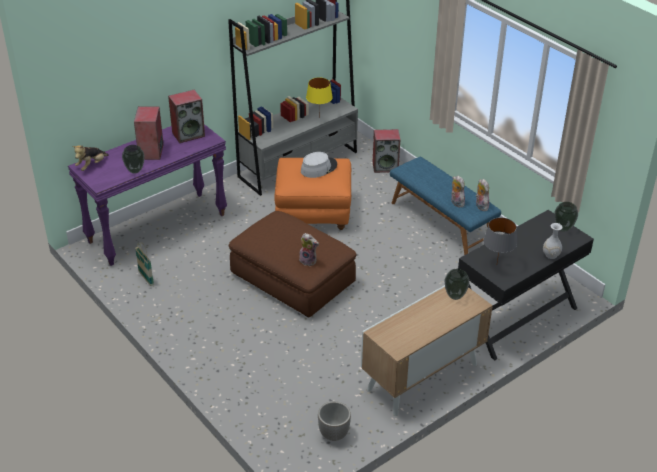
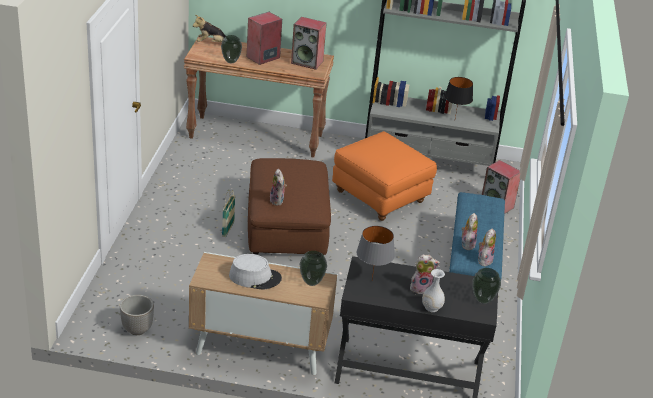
camera: 45 degrees right, 5 degrees down
purple console table [68,124,227,266] -> brown console table [184,36,334,158]
basket [135,242,154,286] -> basket moved to [222,190,235,237]
grey hat [301,152,337,178] -> grey hat moved to [229,254,282,290]
yellow table lamp [306,78,333,110] -> black table lamp [444,77,473,118]
none -> plush toy [410,255,440,294]

